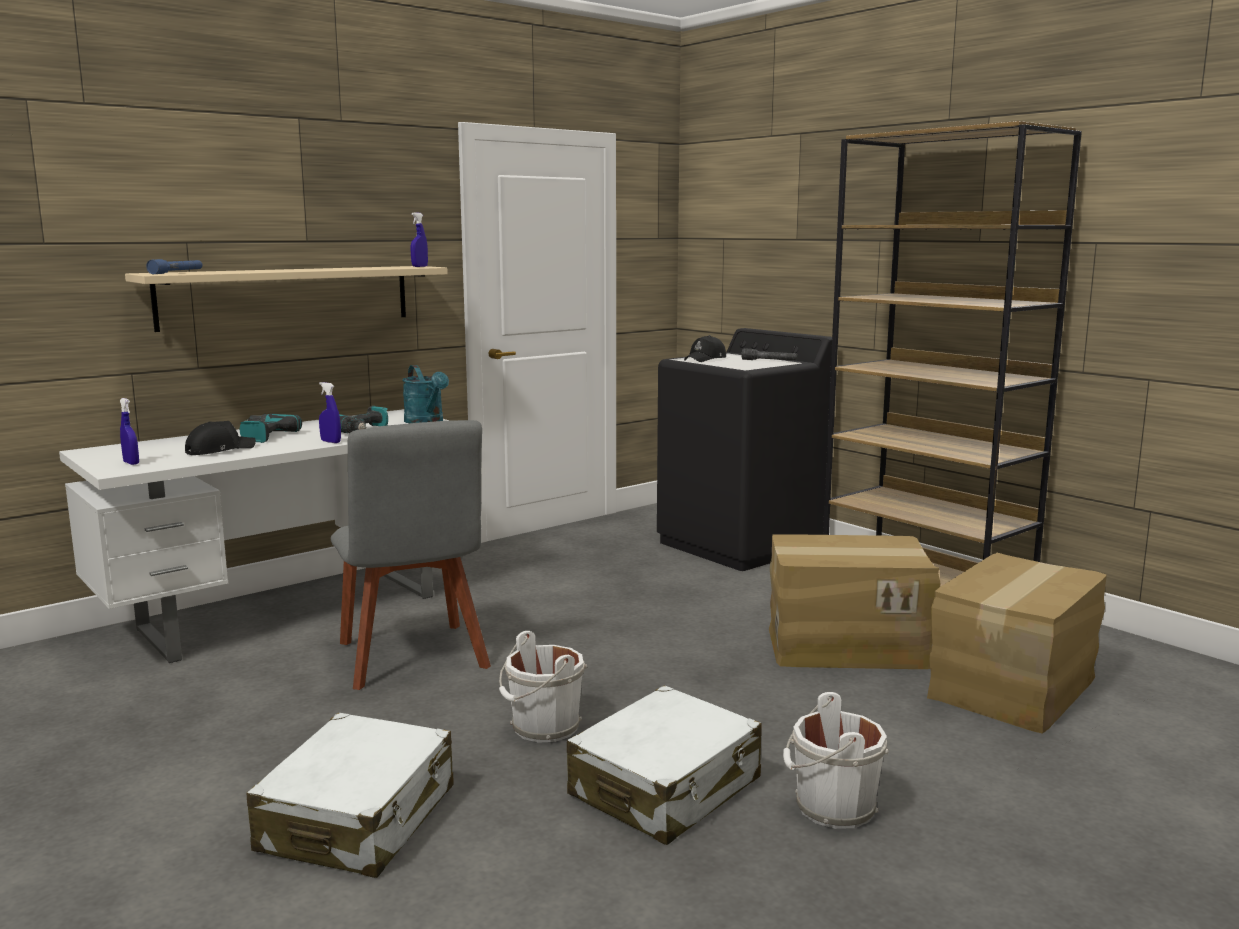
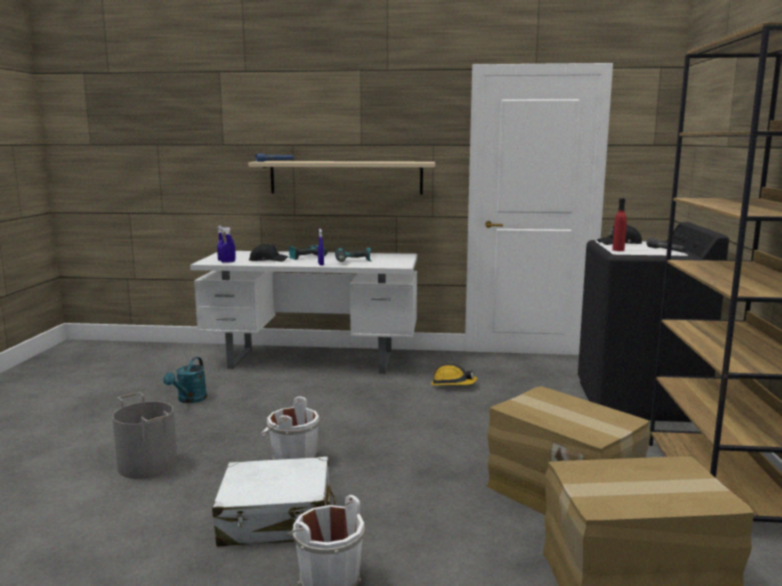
camera: 45 degrees right, 0 degrees up
white suitcase [247,713,453,878] -> grey bucket [112,392,177,479]
grey chair [331,420,491,690] -> none
turquoise watering can [402,365,449,423] -> turquoise watering can moved to [163,357,207,403]
blue spray bottle [411,212,428,267] -> blue spray bottle moved to [219,227,236,263]
none -> hard hat [431,363,477,385]
none -> red bottle [612,198,627,251]

